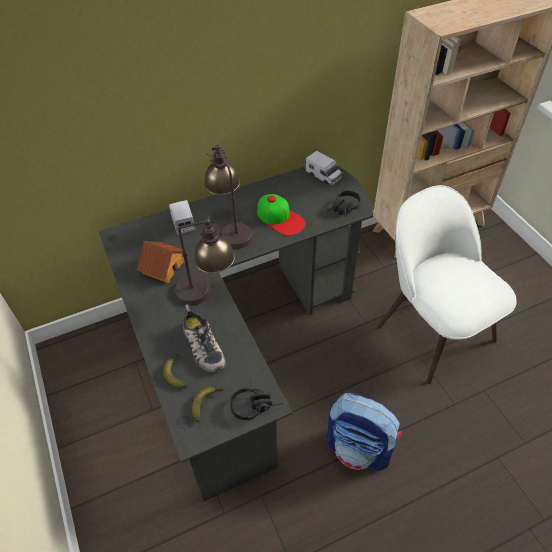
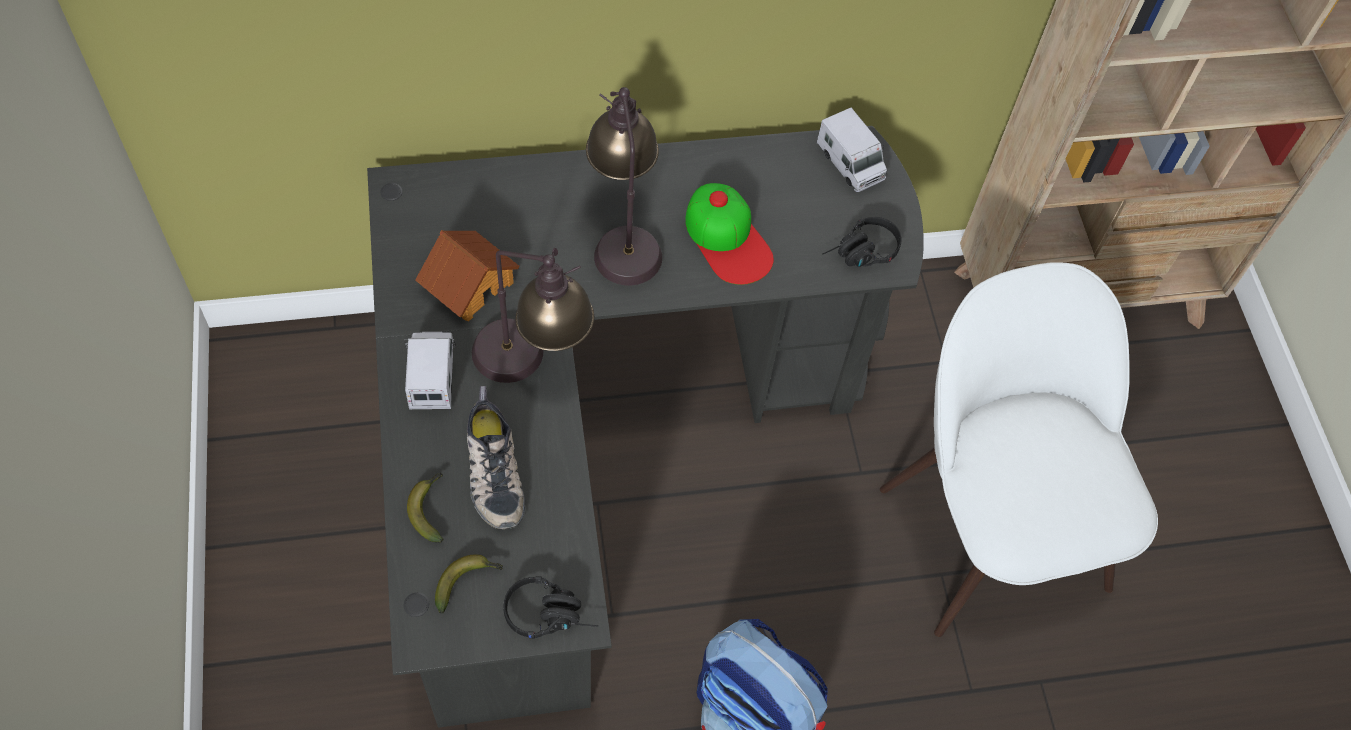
camera: 10 degrees right, 10 degrees up
toy truck [167,200,195,235] -> toy truck moved to [404,332,456,409]

